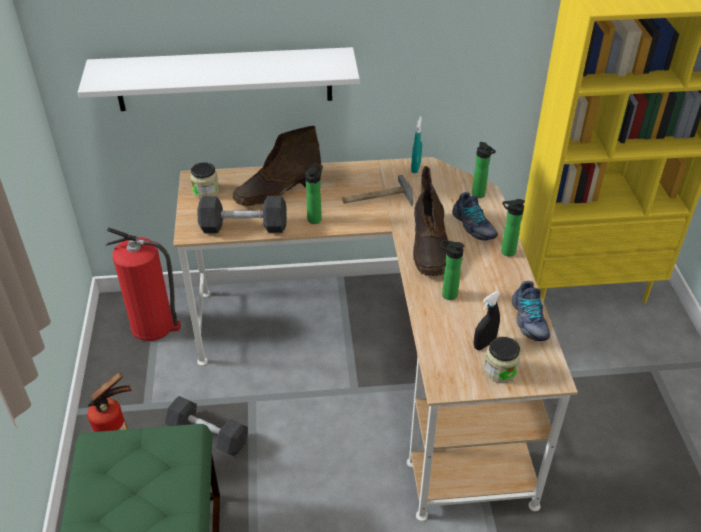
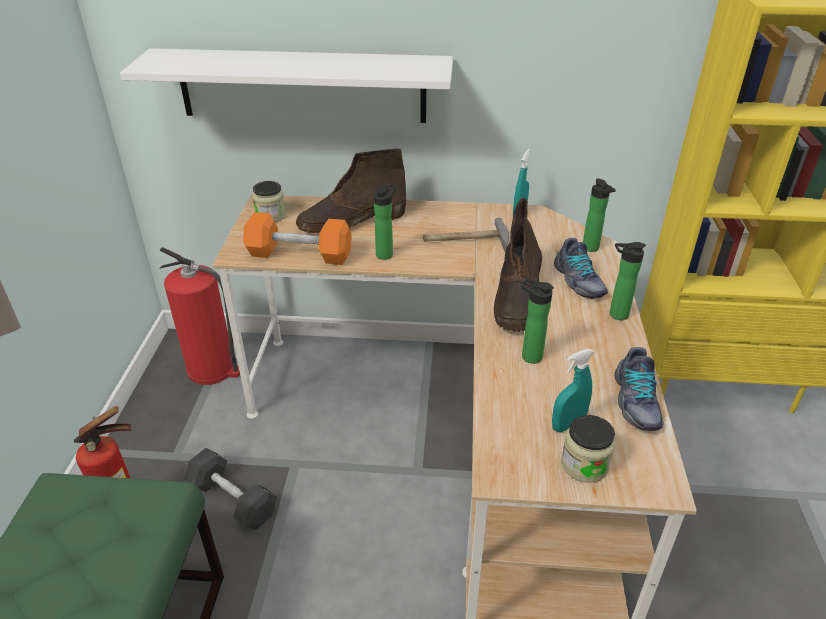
camera: 10 degrees right, 5 degrees down
black dumbbell [197,196,287,233] -> orange dumbbell [243,212,352,265]
black spray bottle [474,291,501,350] -> turquoise spray bottle [552,348,594,432]

